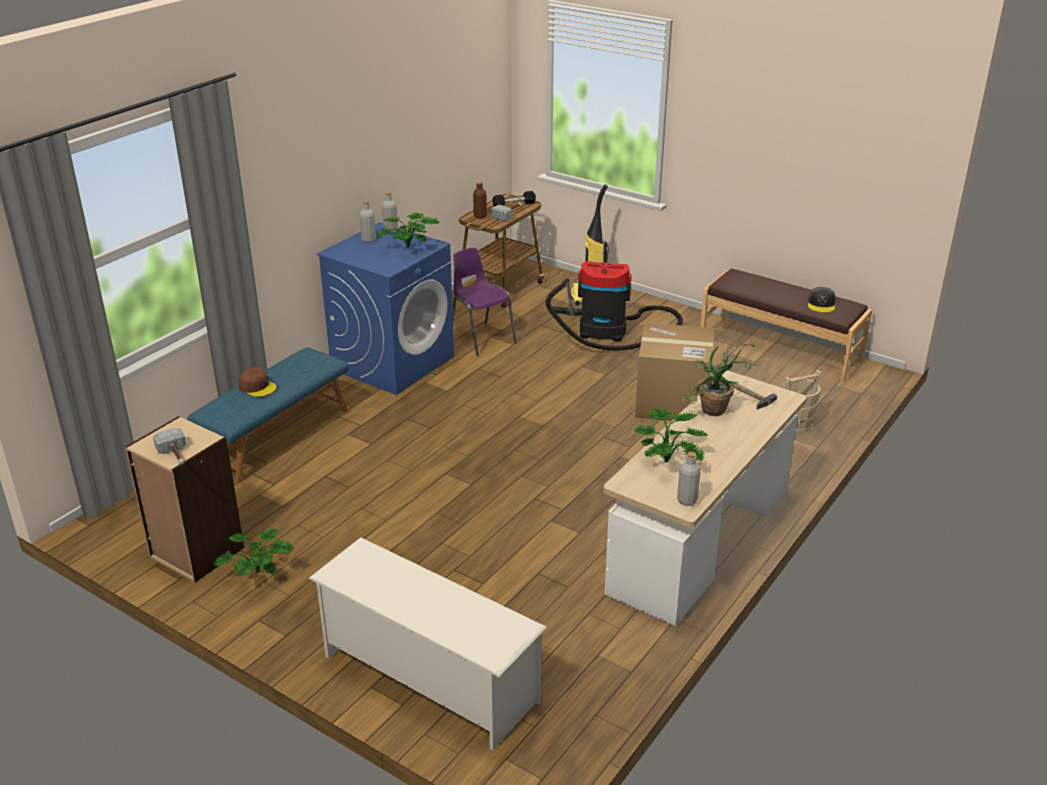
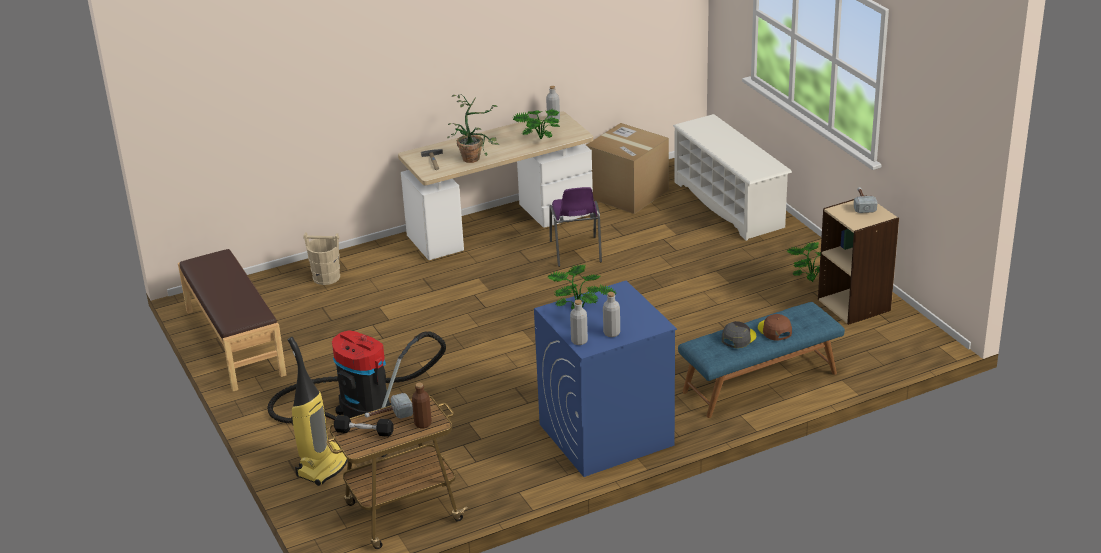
camera: 150 degrees left, 0 degrees up
purple chair [453,248,517,356] -> purple chair moved to [549,187,602,267]
cardboard box [635,323,714,421] -> cardboard box moved to [586,123,669,214]
grey cap [808,287,836,313] -> grey cap moved to [722,321,756,348]

